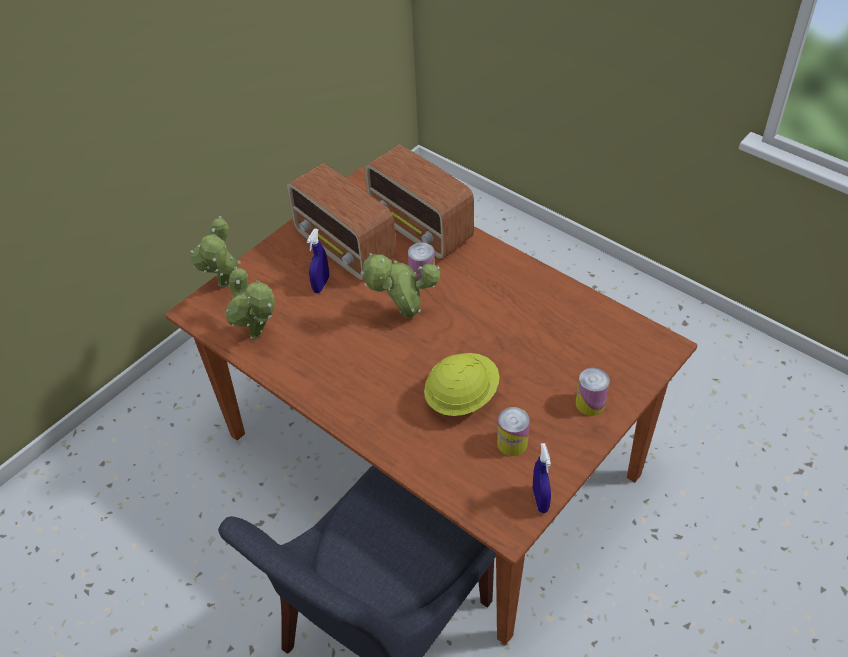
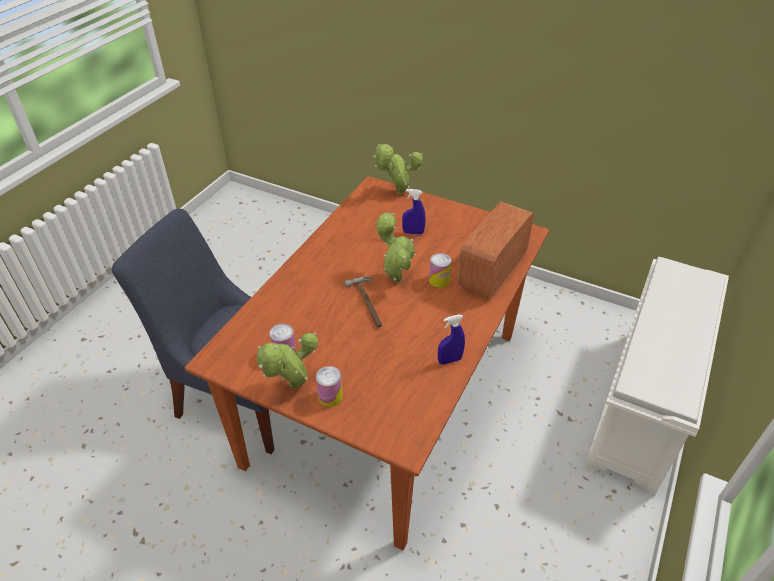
camera: 75 degrees right, 5 degrees down
potted plant [226,267,275,339] -> potted plant moved to [256,332,318,389]
radio [287,163,397,280] -> none
yellow hard hat [424,353,499,416] -> none
blue spray bottle [533,443,551,513] -> blue spray bottle moved to [438,314,465,365]
none -> hammer [344,276,382,327]
none -> white shoe rack [585,257,729,496]

